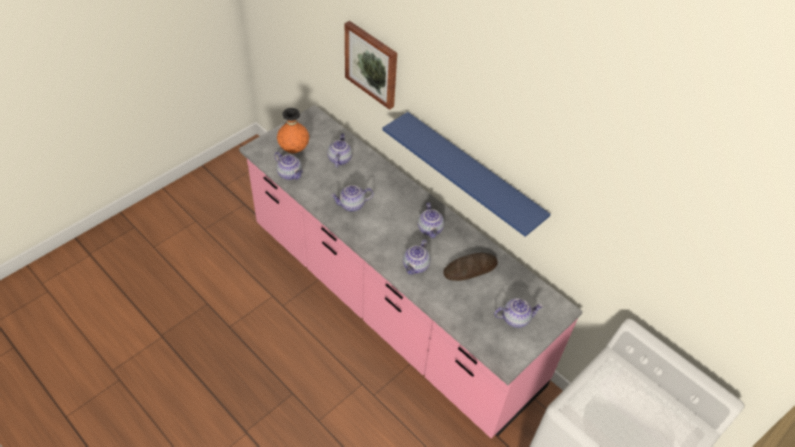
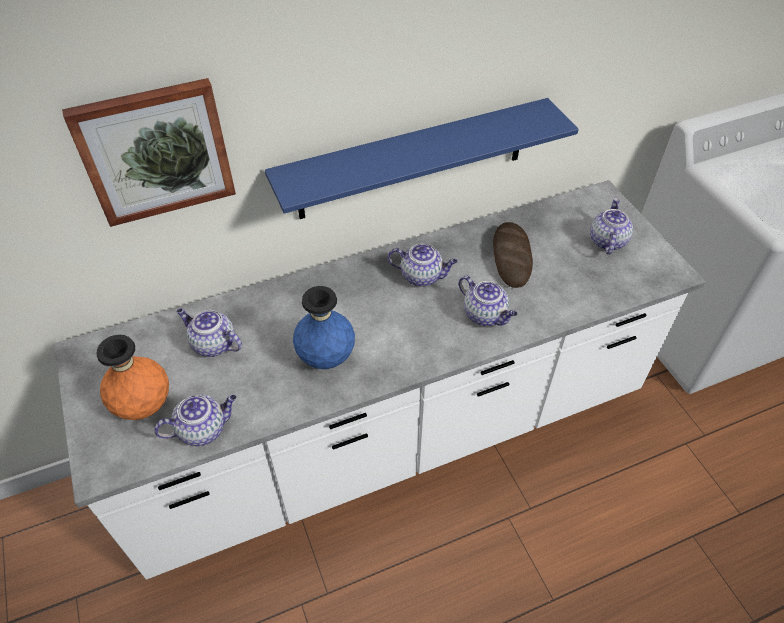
camera: 65 degrees left, 0 degrees up
pink counter [239,105,583,439] -> white counter [54,180,706,580]
teapot [331,185,374,212] -> blue vase [293,286,355,369]

